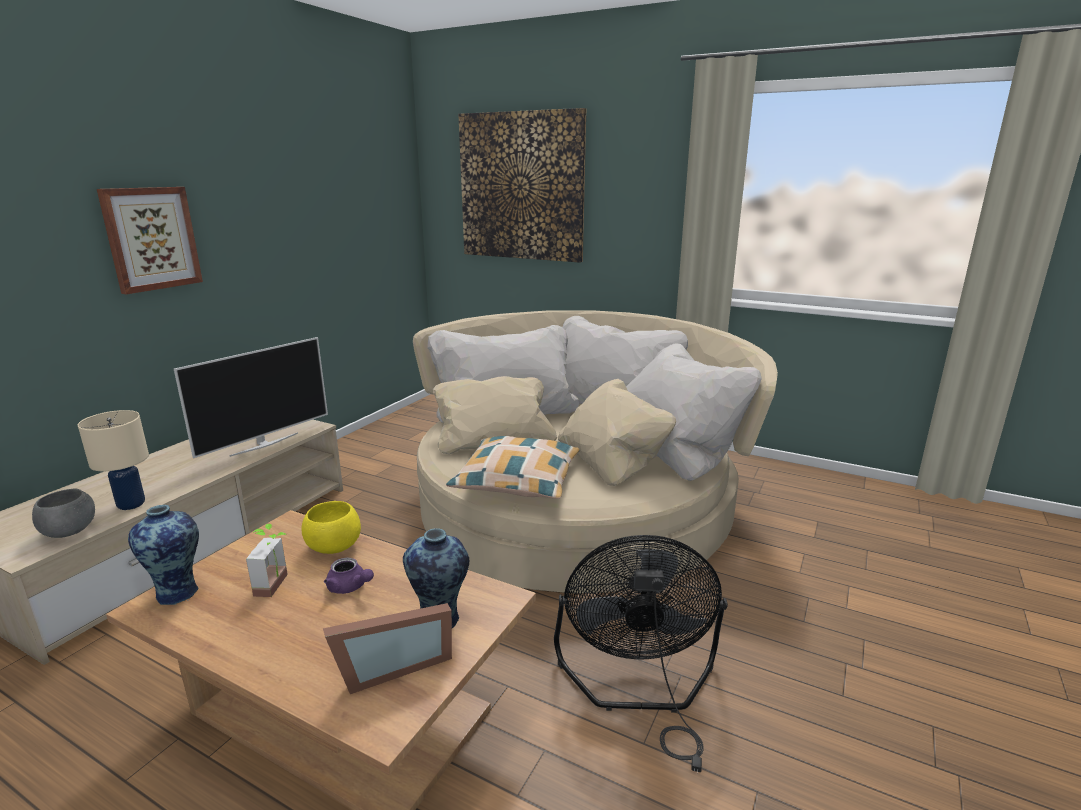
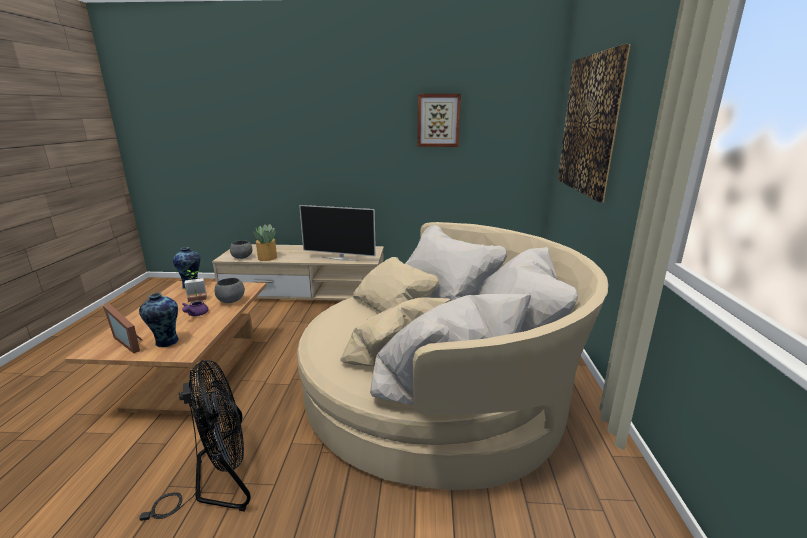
camera: 65 degrees right, 0 degrees up
beige table lamp [78,410,149,510] -> potted plant [254,224,277,261]
picture [97,187,203,295] -> picture moved to [417,94,461,147]
yellow bowl [302,501,361,554] -> grey bowl [215,278,245,303]
pillow [446,436,580,499] -> none

